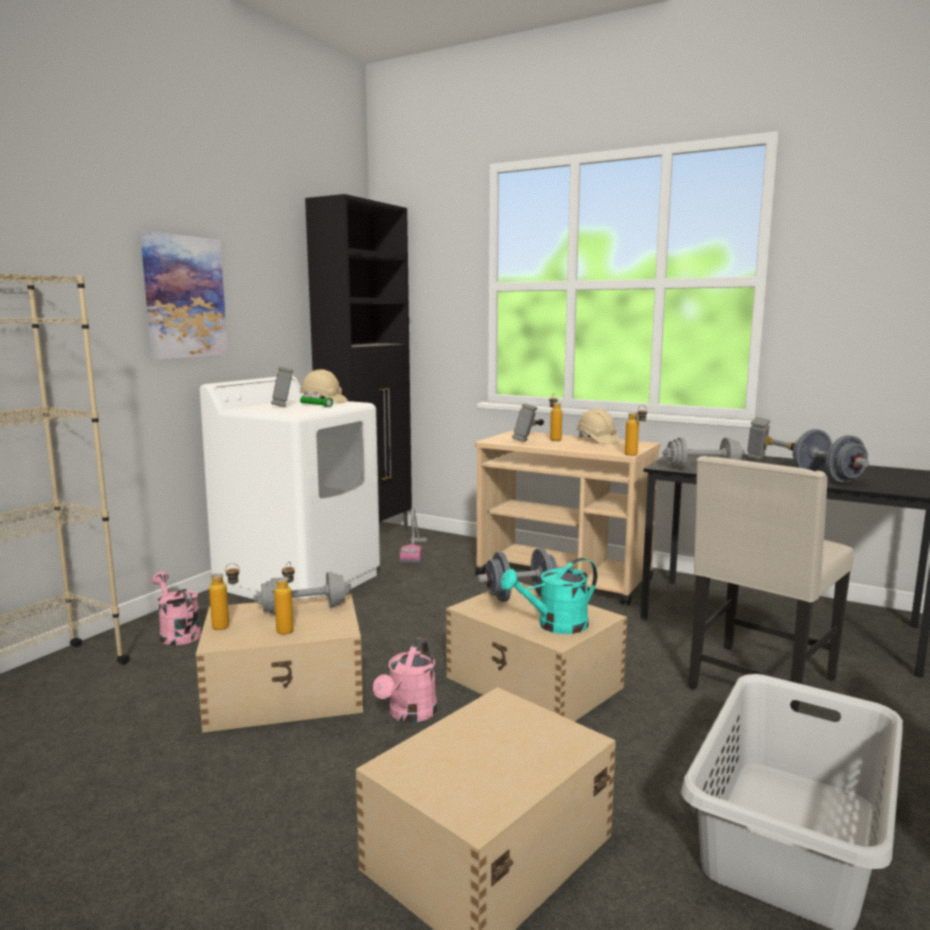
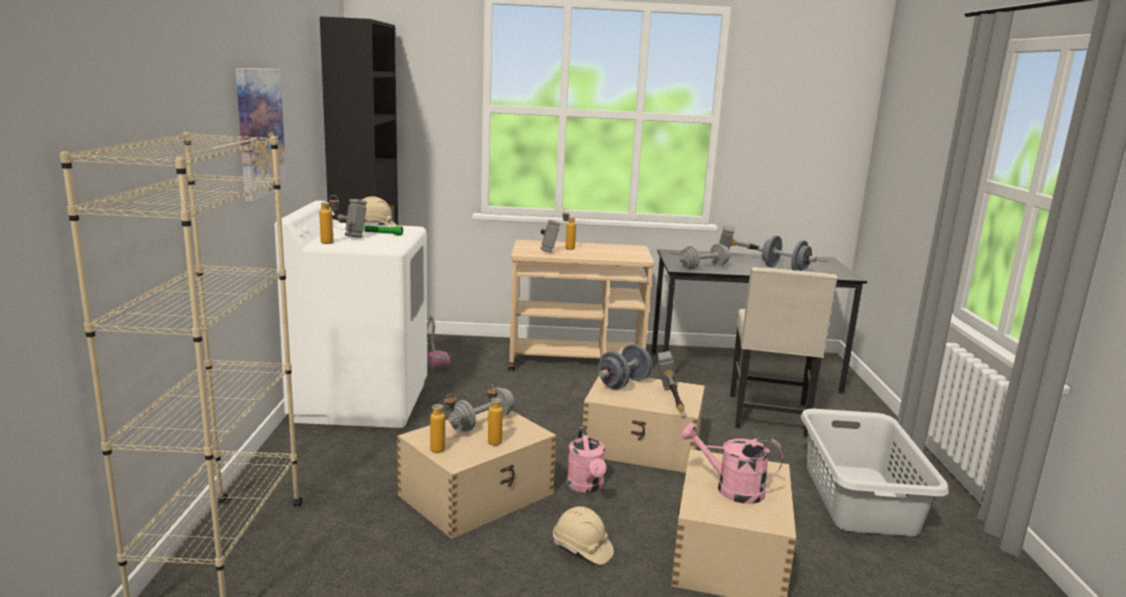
camera: 30 degrees left, 5 degrees up
pink watering can [152,572,201,645] -> pink watering can moved to [681,423,783,504]
turquoise watering can [500,558,597,634] -> hammer [657,351,684,411]
beige hard hat [576,408,620,444] -> beige hard hat moved to [553,507,614,565]
bottle [625,405,647,456] -> bottle moved to [319,195,339,244]

